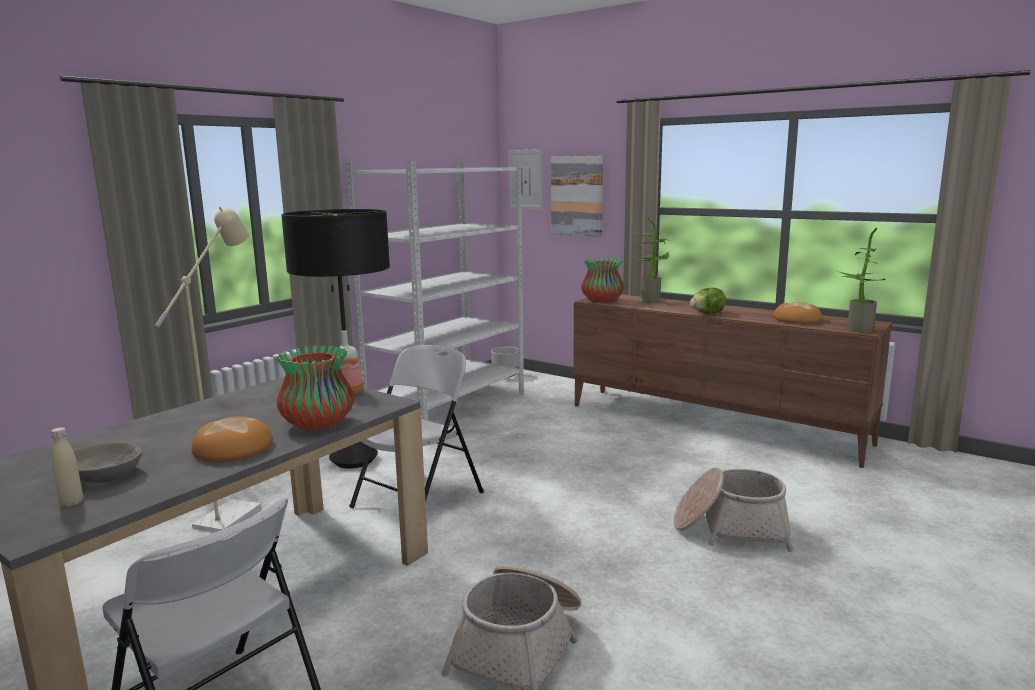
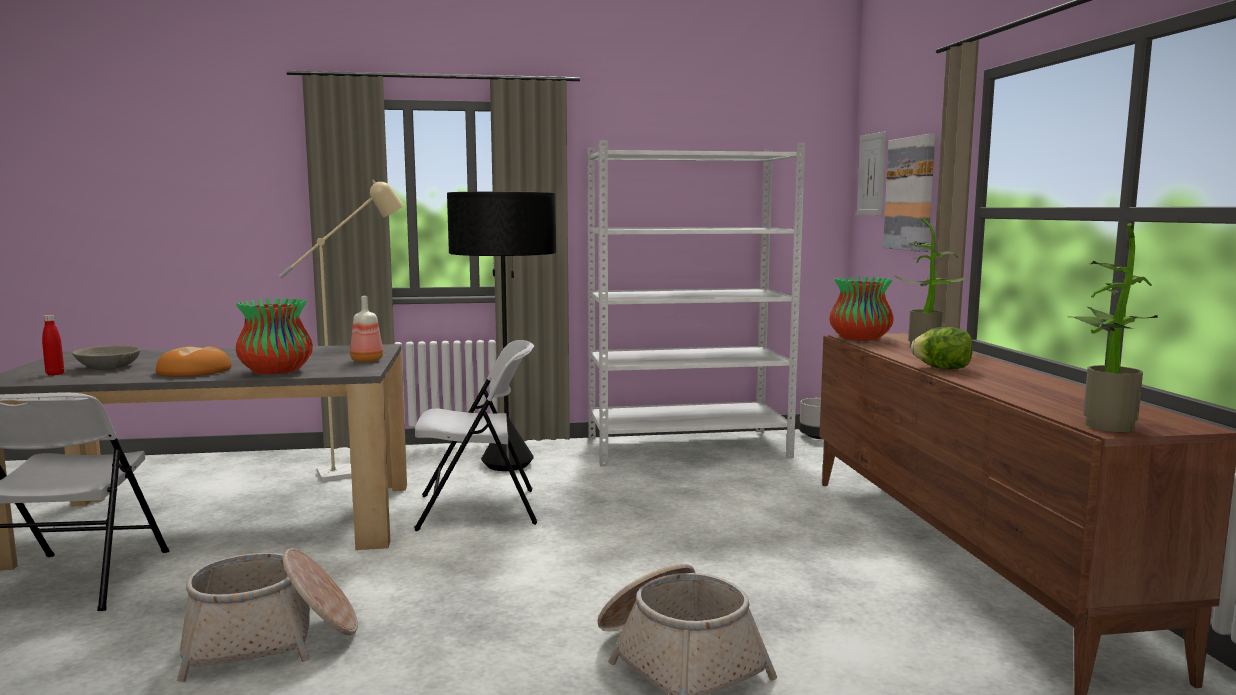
camera: 45 degrees right, 5 degrees down
beige bottle [51,427,83,507] -> red bottle [42,315,64,375]
bread [773,302,822,324] -> none

